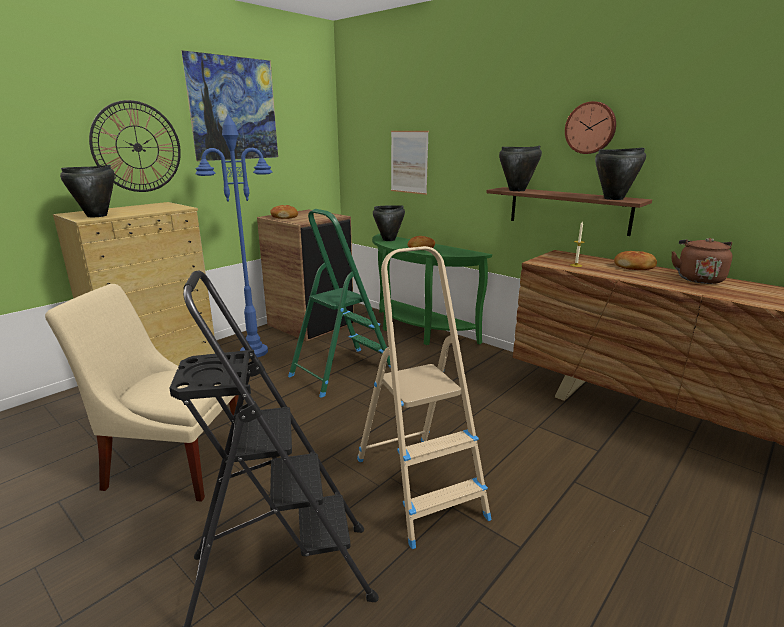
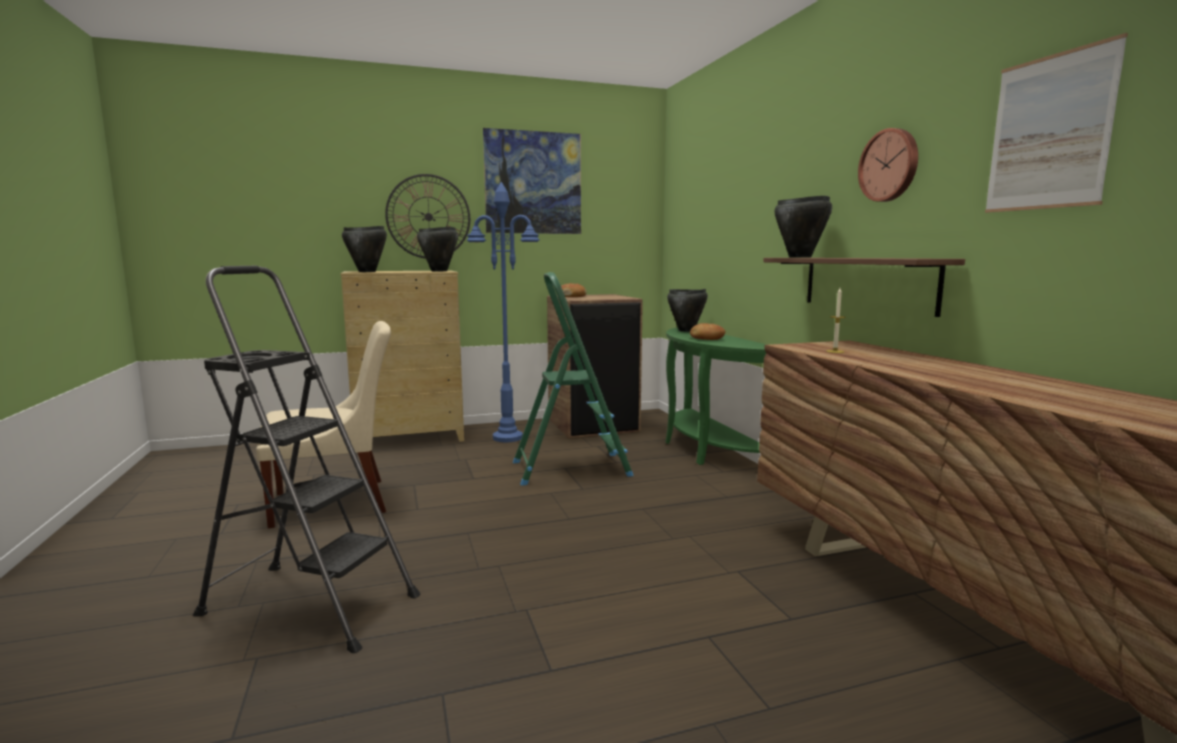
camera: 30 degrees right, 10 degrees down
beige chair [45,284,239,502] -> beige chair turned 120 degrees clockwise [256,321,391,528]
beige step ladder [357,246,492,549] -> none
picture [391,131,429,195] -> picture moved to [985,33,1128,213]
black cooking pot [595,148,646,200] -> black cooking pot moved to [417,227,458,271]
bread [614,251,657,270] -> none
brown kettle [671,238,733,284] -> none

